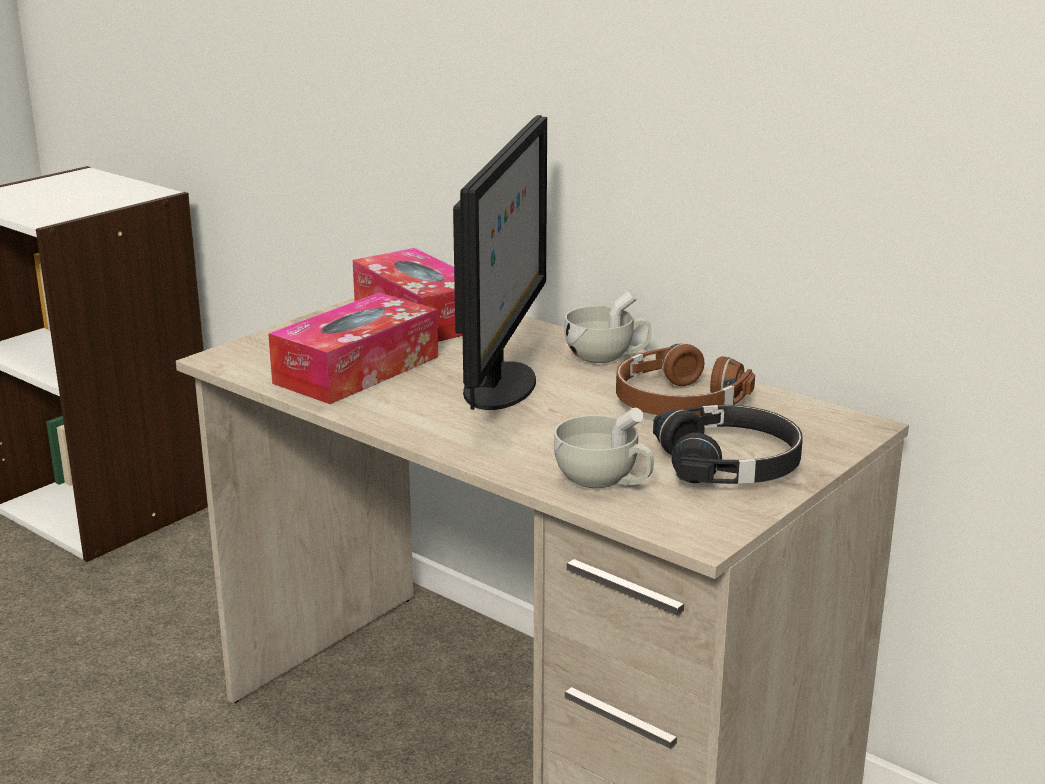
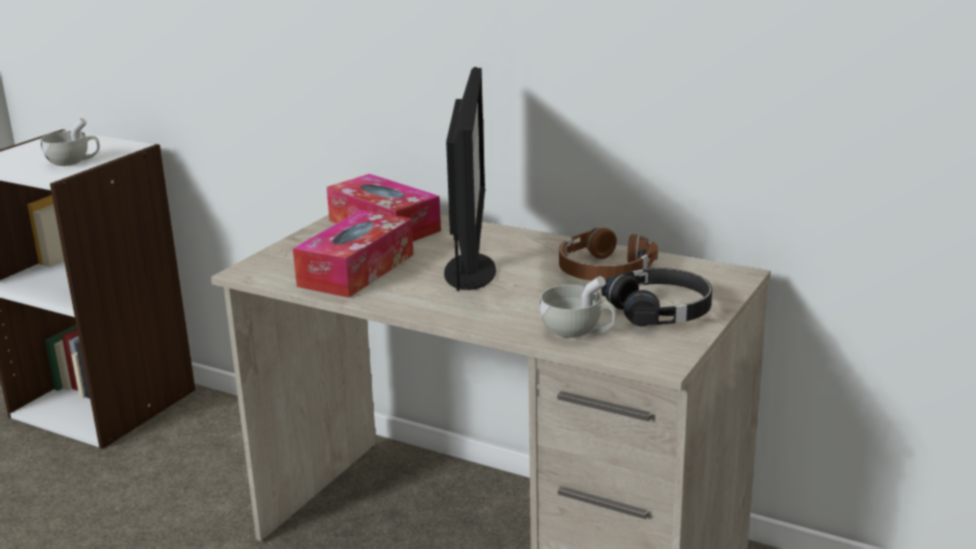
camera: 10 degrees left, 0 degrees up
white cup [564,290,652,363] -> white cup moved to [40,118,100,166]

